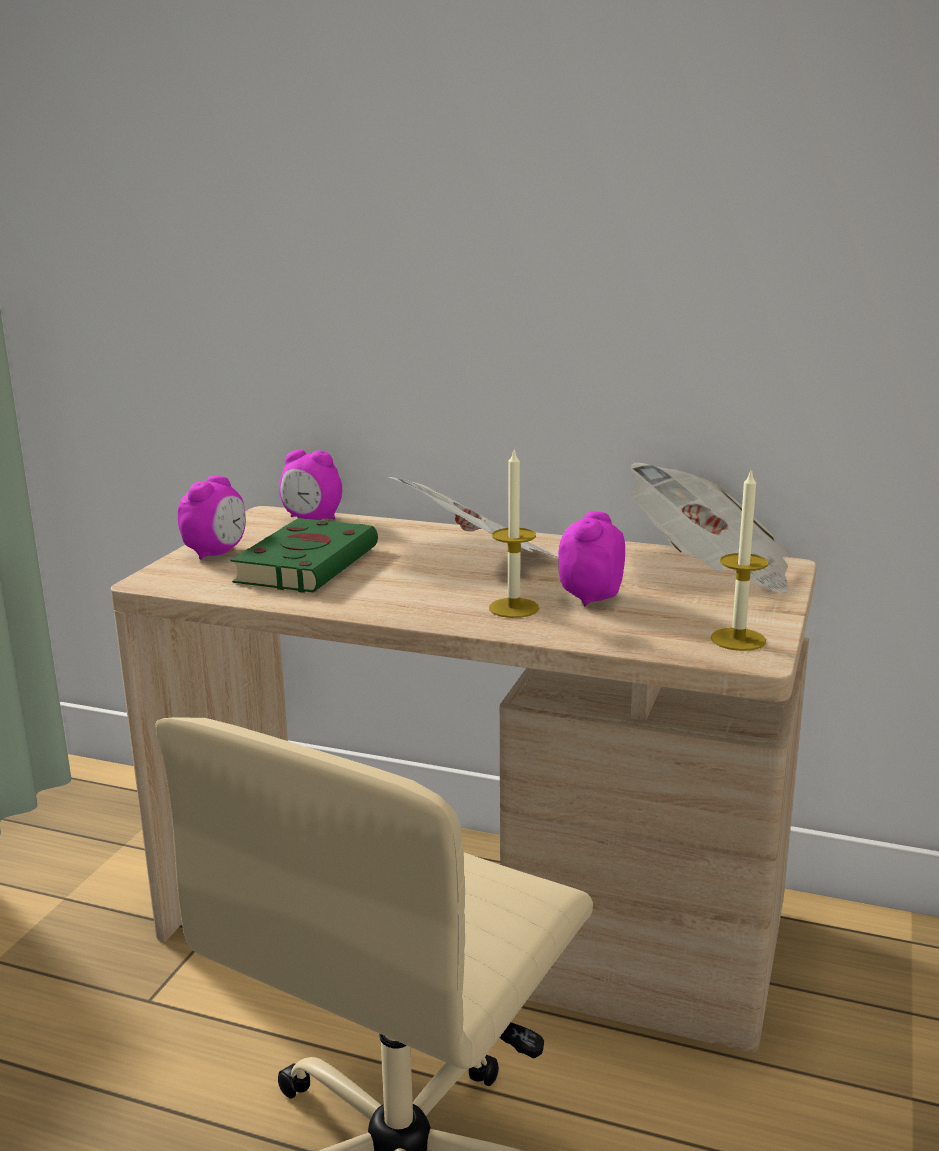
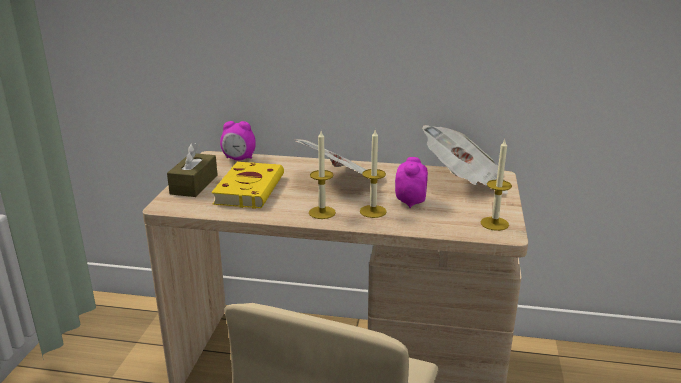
camera: 10 degrees left, 5 degrees up
alarm clock [178,476,246,560] -> brown tissue box [167,142,218,197]
green book [231,518,378,593] -> yellow book [211,162,284,209]
none -> candle [309,131,336,219]

